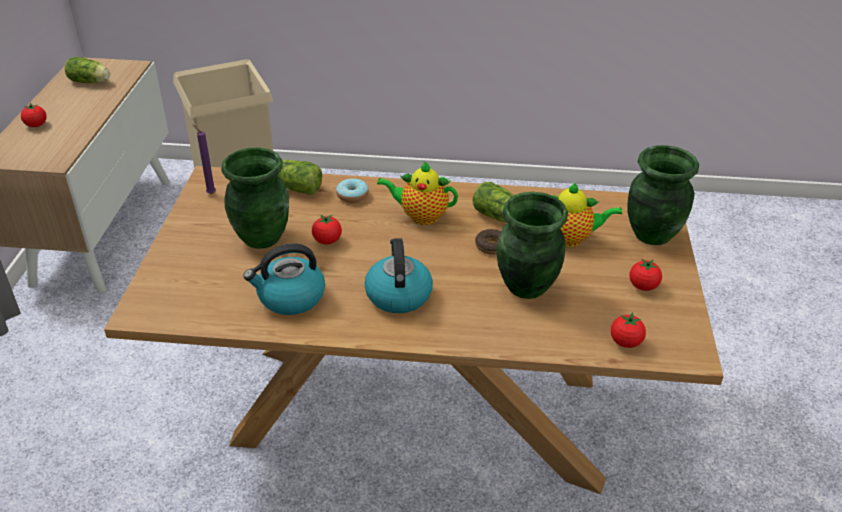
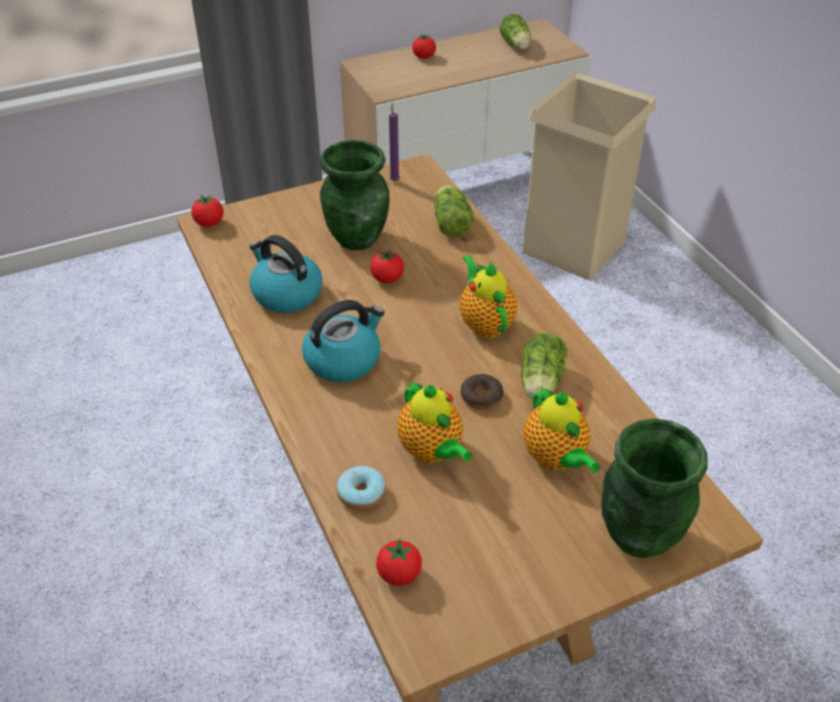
camera: 60 degrees right, 5 degrees up
donut [336,178,369,203] -> donut moved to [337,466,386,510]
green vase [497,192,568,299] -> teapot [397,381,472,463]
tomato [629,259,662,291] -> tomato moved to [191,195,223,227]

